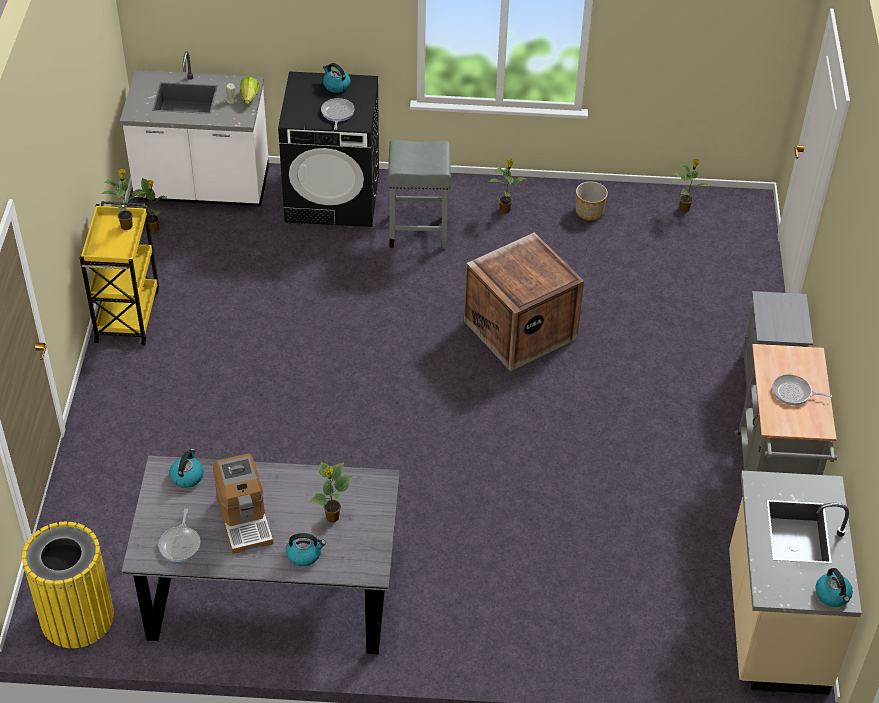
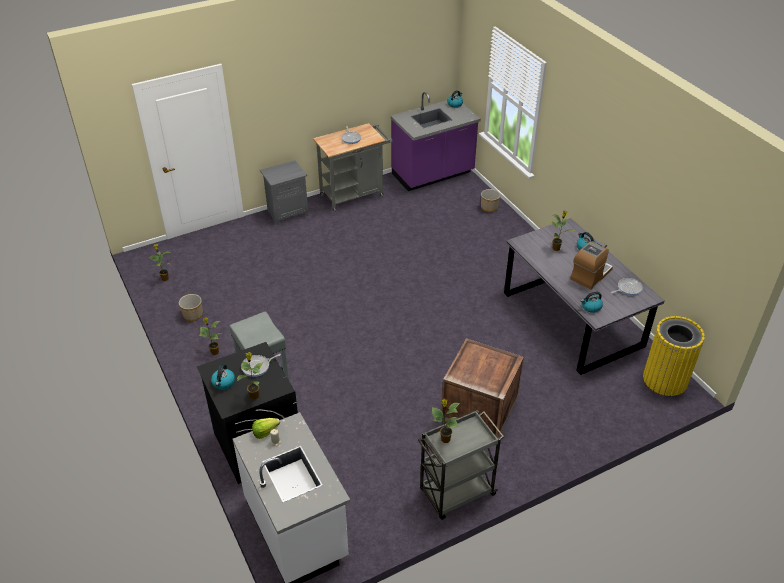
camera: 120 degrees left, 5 degrees down
yellow cart [80,201,159,346] -> grey cart [418,410,504,520]
potted plant [131,178,166,232] -> potted plant moved to [237,352,264,400]
crate [464,232,584,372] -> crate moved to [441,338,524,438]
beige counter [729,471,862,695] -> purple counter [391,92,481,191]
none -> planter [481,189,500,212]

